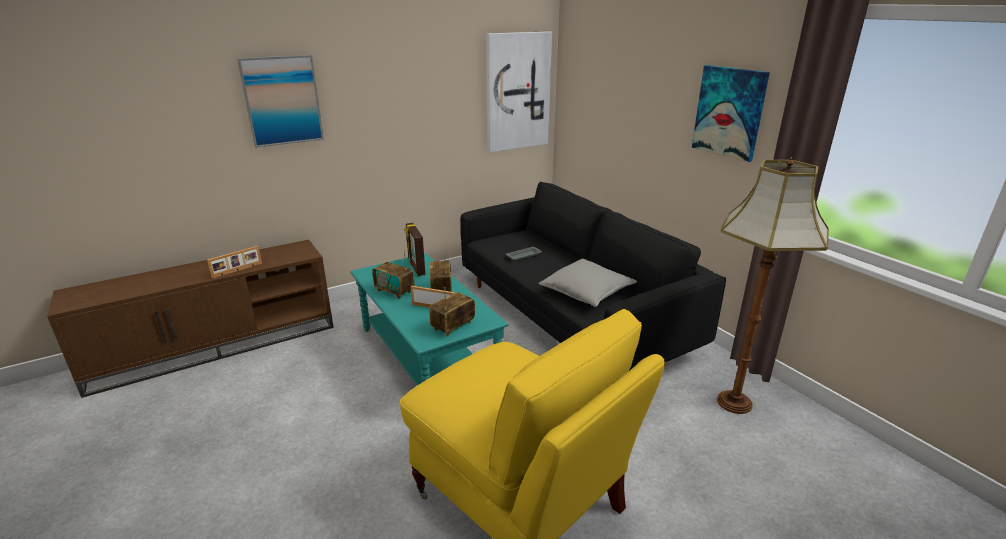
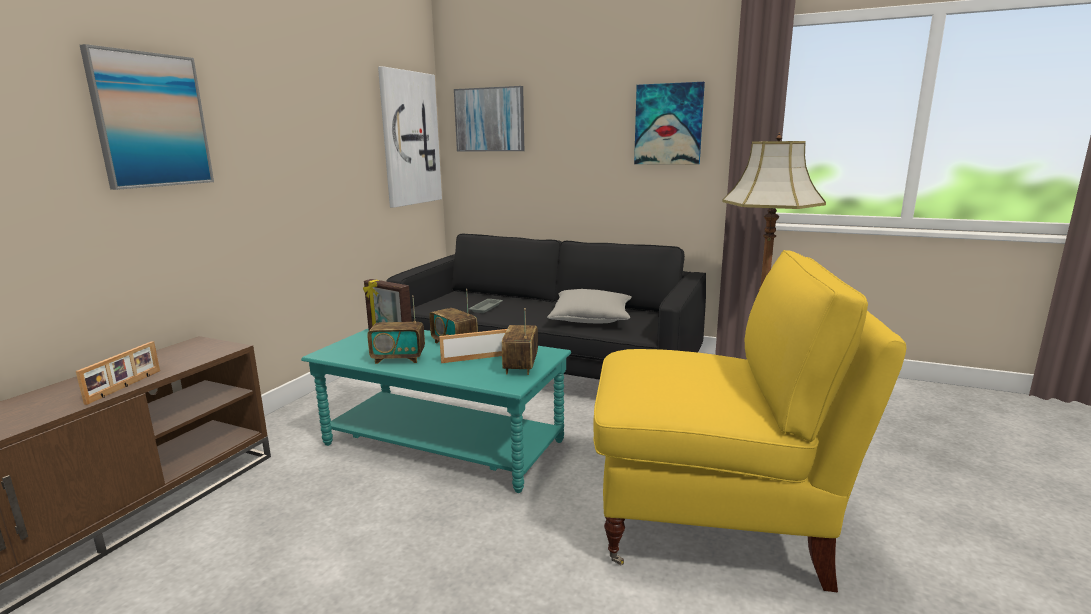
camera: 35 degrees left, 10 degrees down
none -> picture [454,86,524,151]

